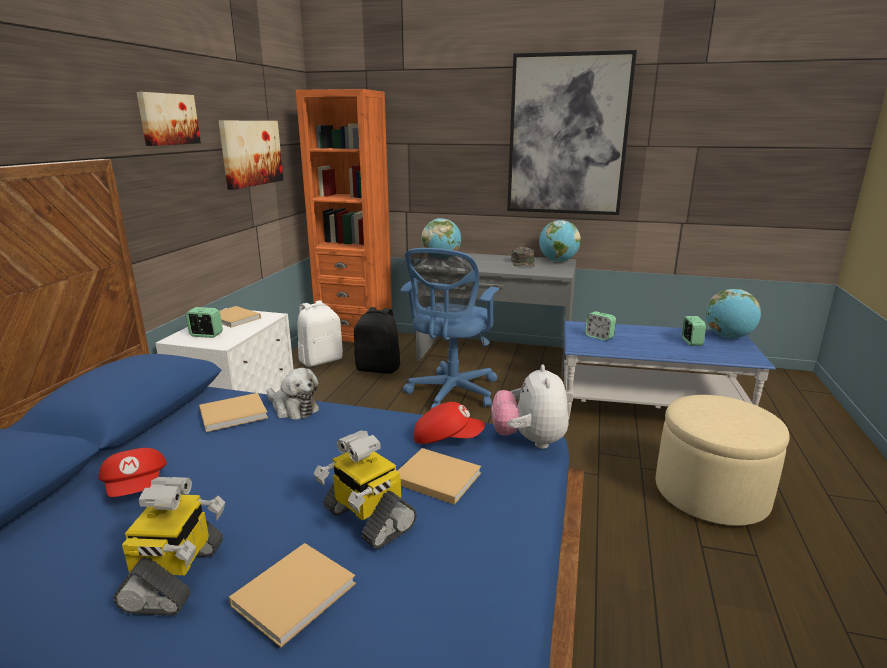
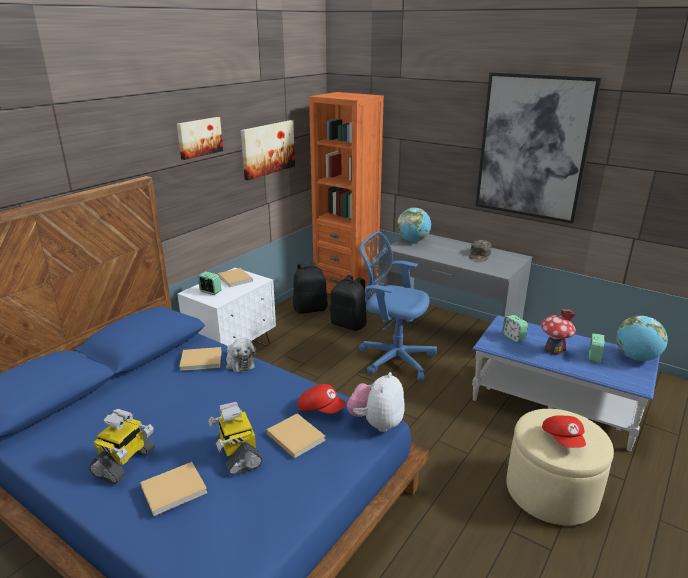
camera: 20 degrees right, 5 degrees up
red cap [99,448,167,497] -> red cap moved to [542,415,586,448]
white backpack [297,300,343,367] -> black backpack [293,262,328,314]
blue office chair [400,248,499,409] -> blue office chair turned 75 degrees clockwise [359,231,437,381]
globe [539,220,581,262] -> none
none -> toy house [541,309,576,355]

